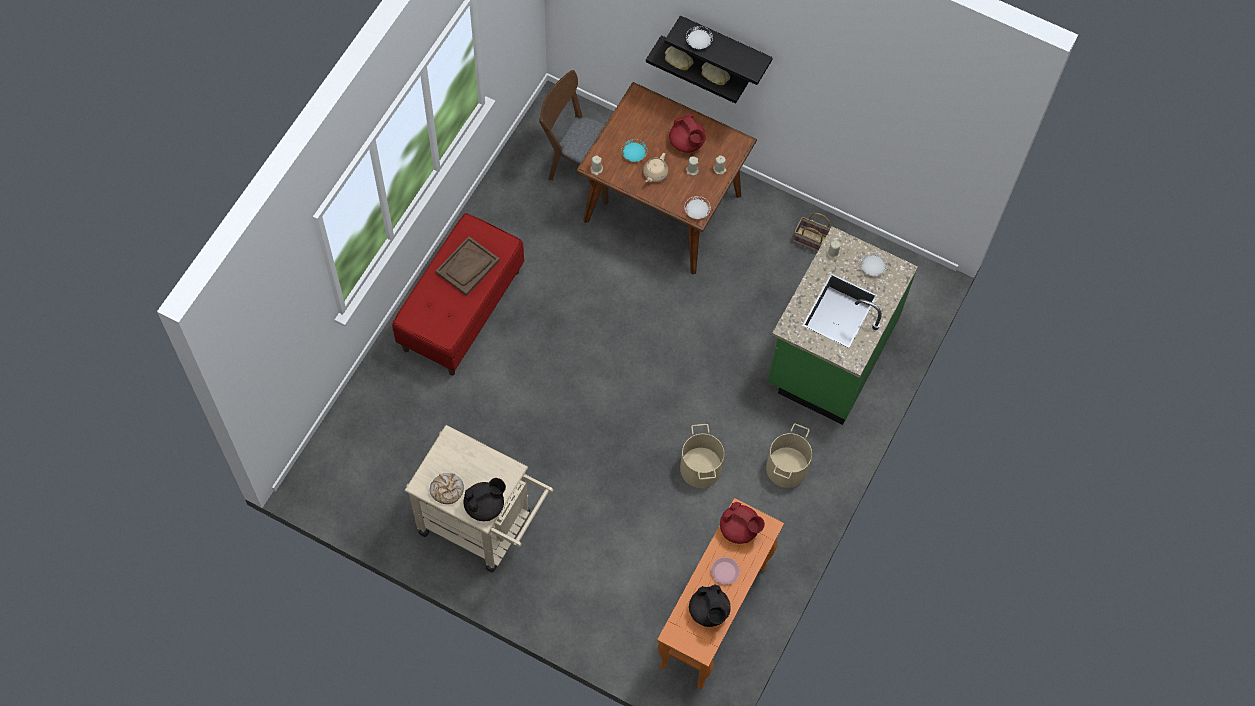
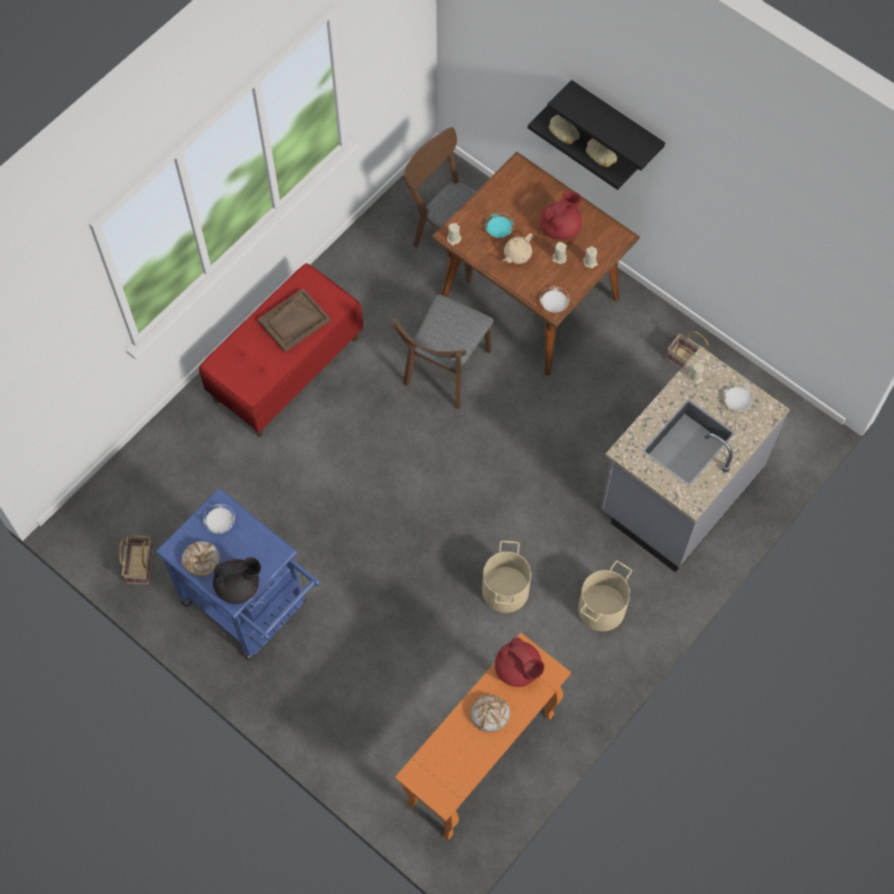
camera: 15 degrees right, 0 degrees up
beige cart [404,425,554,572] -> blue cart [156,488,320,661]
red teapot [669,114,706,153] -> red teapot turned 120 degrees counterclockwise [540,191,582,240]
white plate [686,26,713,49] -> white plate moved to [203,504,235,534]
black teapot [689,584,731,627] -> none
pink plate [711,557,740,585] -> bread [470,695,510,732]
green counter [768,226,918,425] -> grey counter [601,347,790,572]
none -> basket [119,535,154,585]
none -> brown chair [393,294,494,409]

